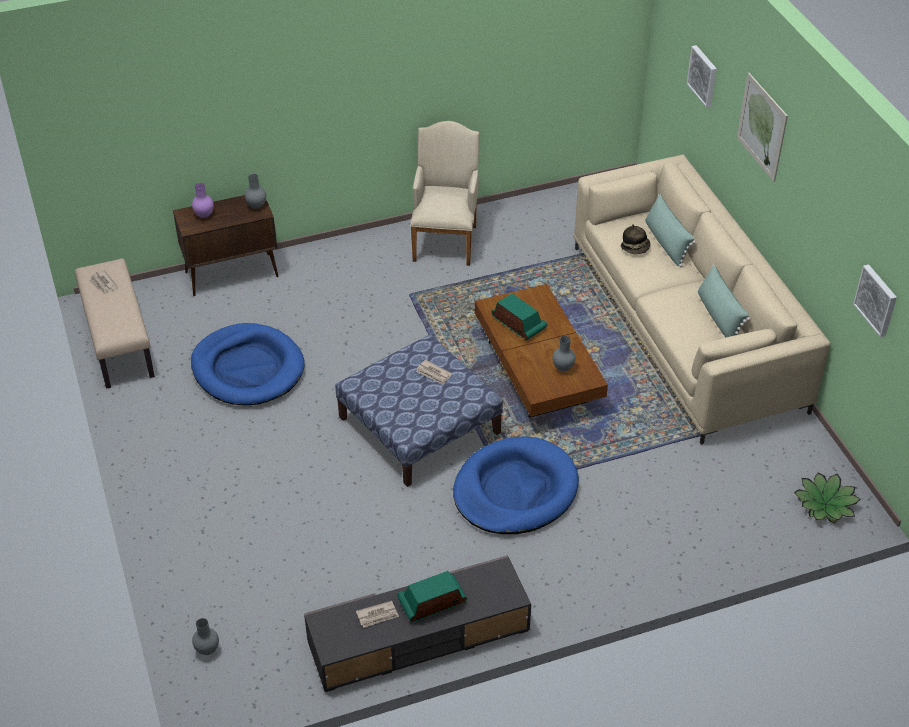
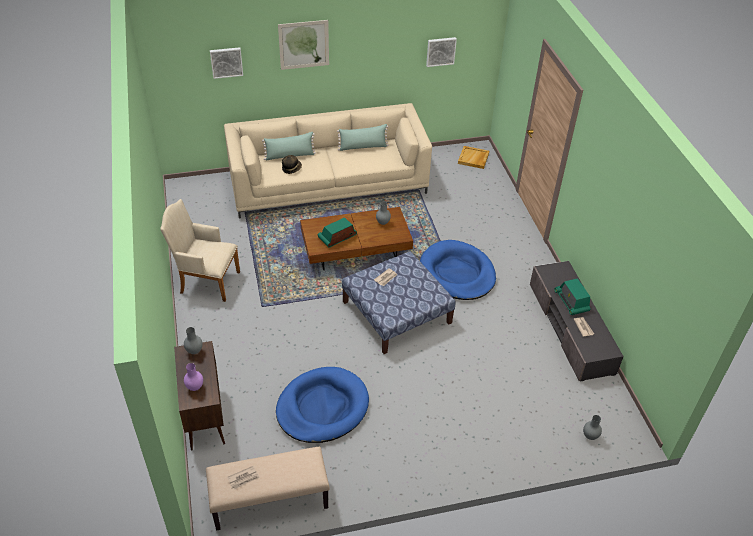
camera: 85 degrees left, 0 degrees up
potted plant [794,472,861,524] -> beige tray [458,146,489,169]

